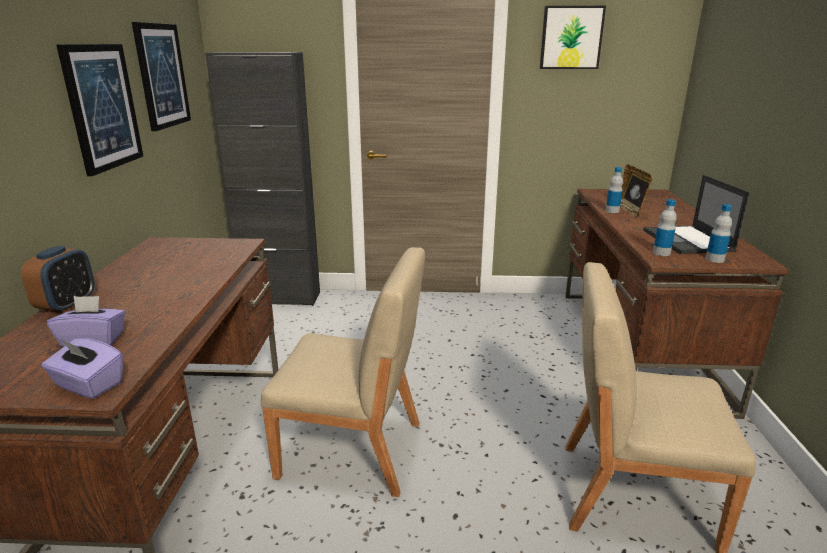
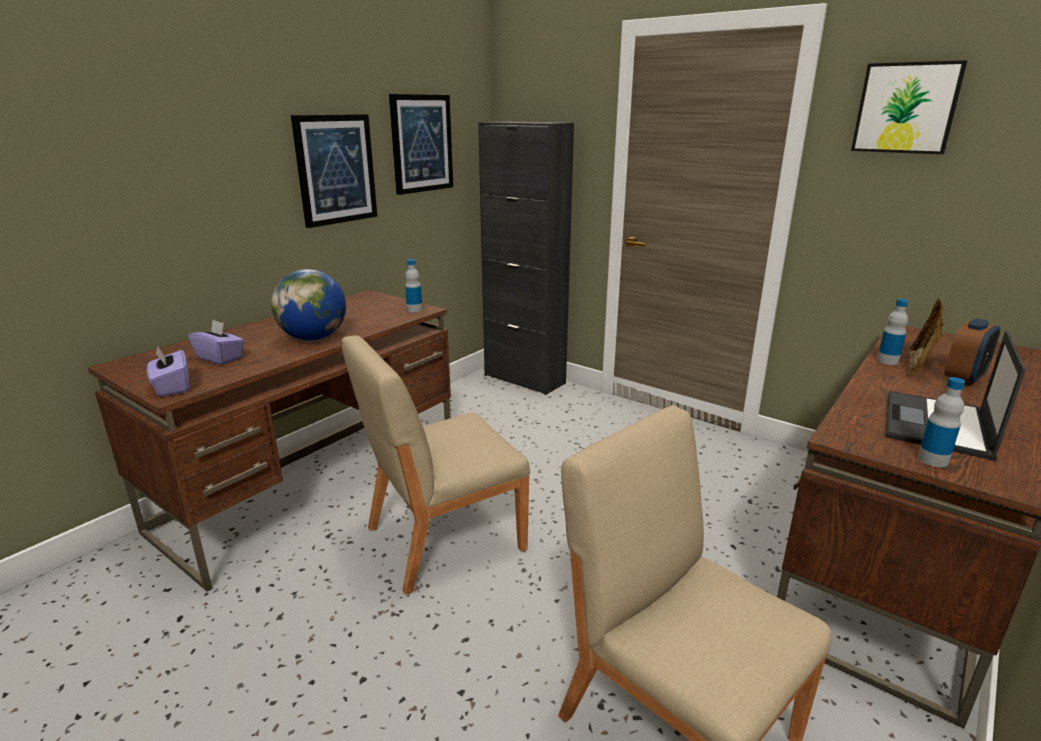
camera: 35 degrees right, 0 degrees up
alarm clock [21,246,94,313] -> alarm clock moved to [944,319,1000,386]
beige chair [261,247,425,497] -> beige chair turned 105 degrees clockwise [341,335,530,595]
bottle [653,199,677,256] -> bottle moved to [405,259,422,312]
none -> globe [271,269,346,341]

